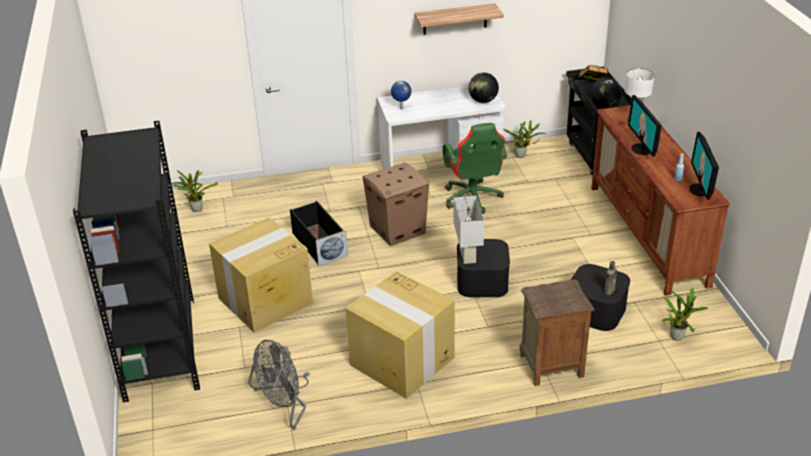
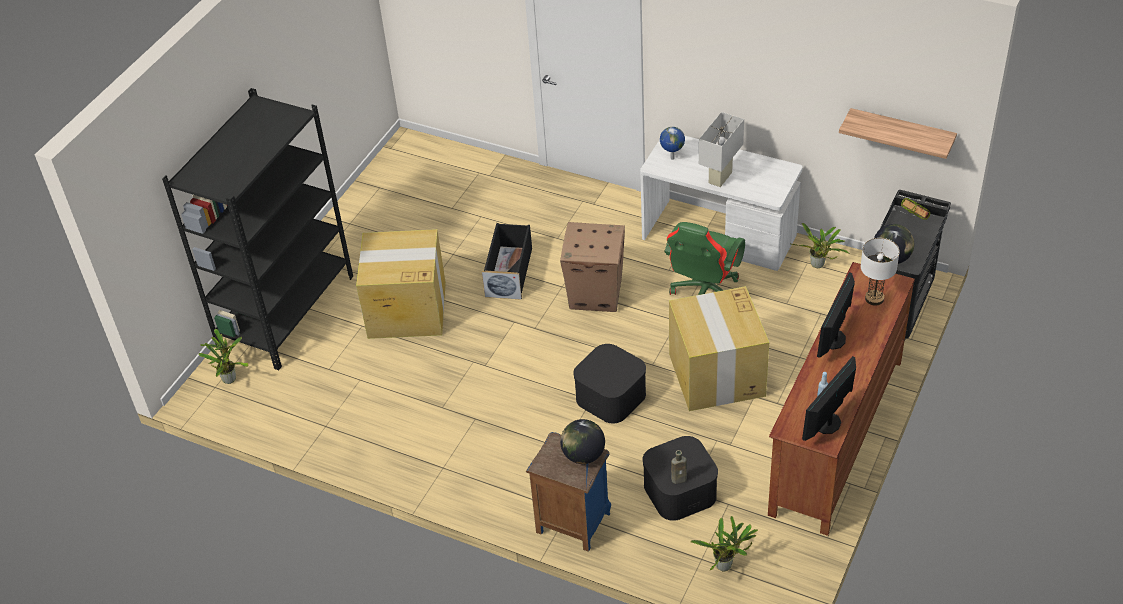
camera: 40 degrees right, 10 degrees up
potted plant [171,170,218,212] -> potted plant moved to [199,329,249,384]
grey fan [248,340,309,430] -> none
cardboard box [345,271,455,399] -> cardboard box moved to [669,286,769,411]
shelf [414,4,504,35] -> shelf moved to [839,108,957,159]
white table lamp [453,196,484,264] -> white table lamp moved to [699,112,744,187]
globe [468,72,499,103] -> globe moved to [560,419,605,464]
beige nightstand [519,279,595,386] -> blue nightstand [526,432,611,552]

